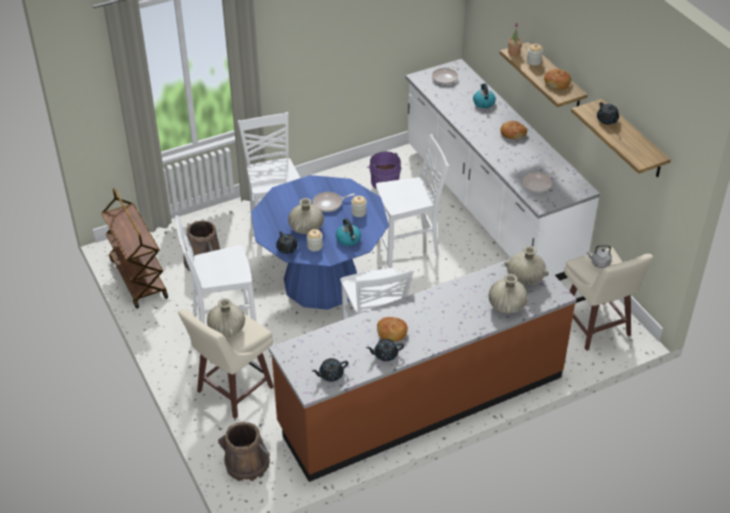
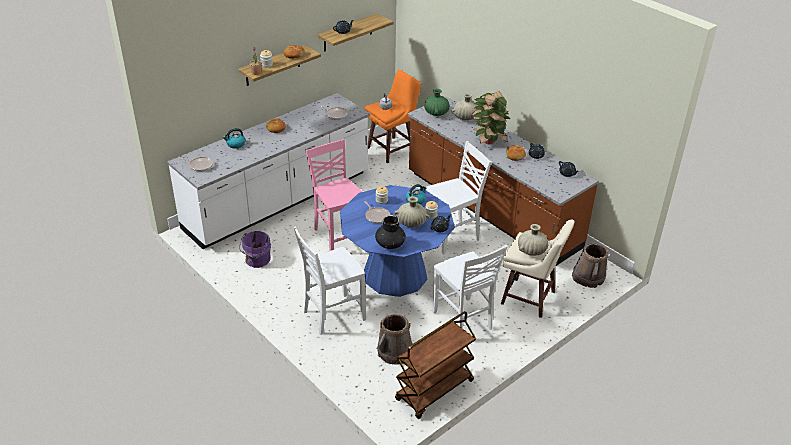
camera: 105 degrees left, 5 degrees down
white chair [376,134,449,267] -> pink chair [305,139,363,251]
beige vase [504,246,549,285] -> green vase [424,89,450,116]
beige stool [564,247,653,351] -> orange stool [365,70,421,163]
none -> black vase [375,215,406,249]
none -> potted plant [472,91,511,144]

